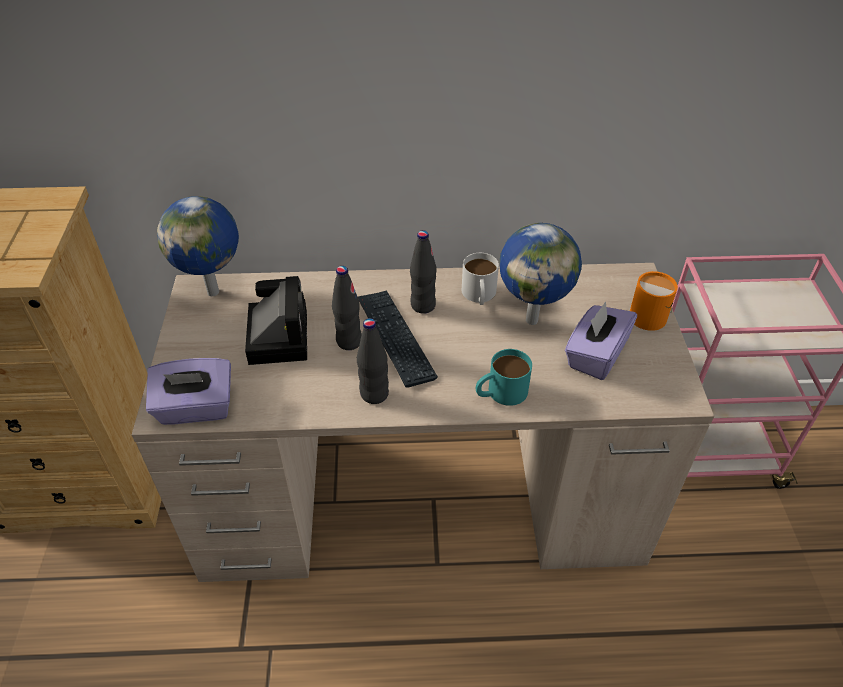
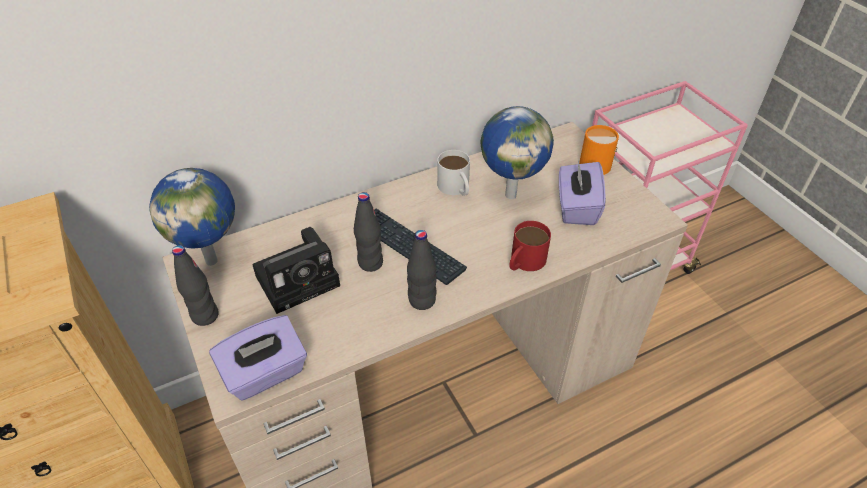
camera: 25 degrees left, 0 degrees up
camera [245,276,307,365] -> camera turned 90 degrees clockwise [252,227,340,314]
black bottle [410,230,437,314] -> black bottle moved to [172,245,219,326]
turquoise mug [476,349,532,406] -> red mug [509,221,551,271]

